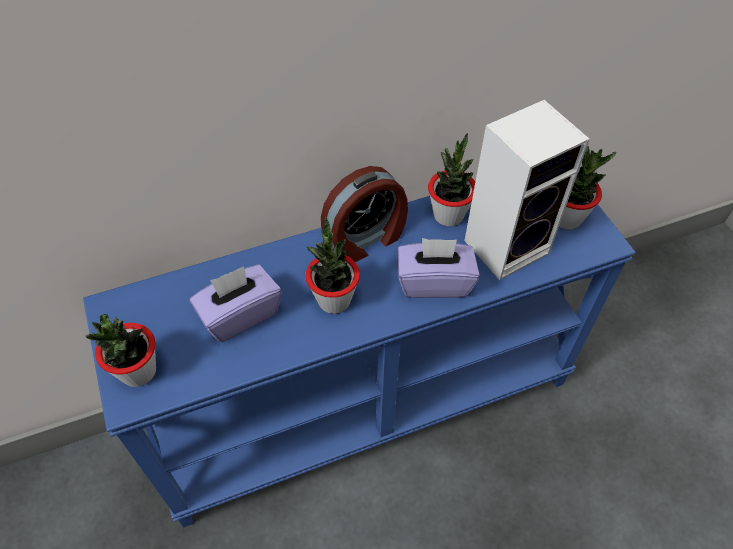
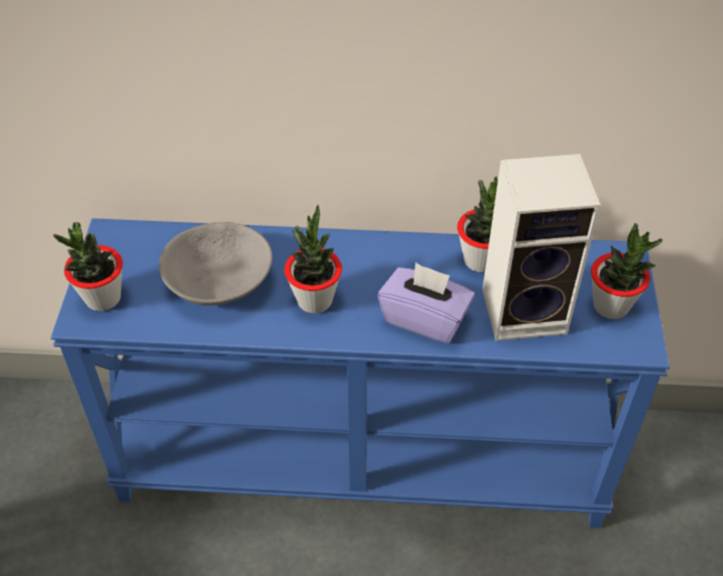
camera: 25 degrees right, 5 degrees down
purple tissue box [190,265,282,342] -> grey bowl [159,222,273,306]
alarm clock [321,166,408,262] -> none

